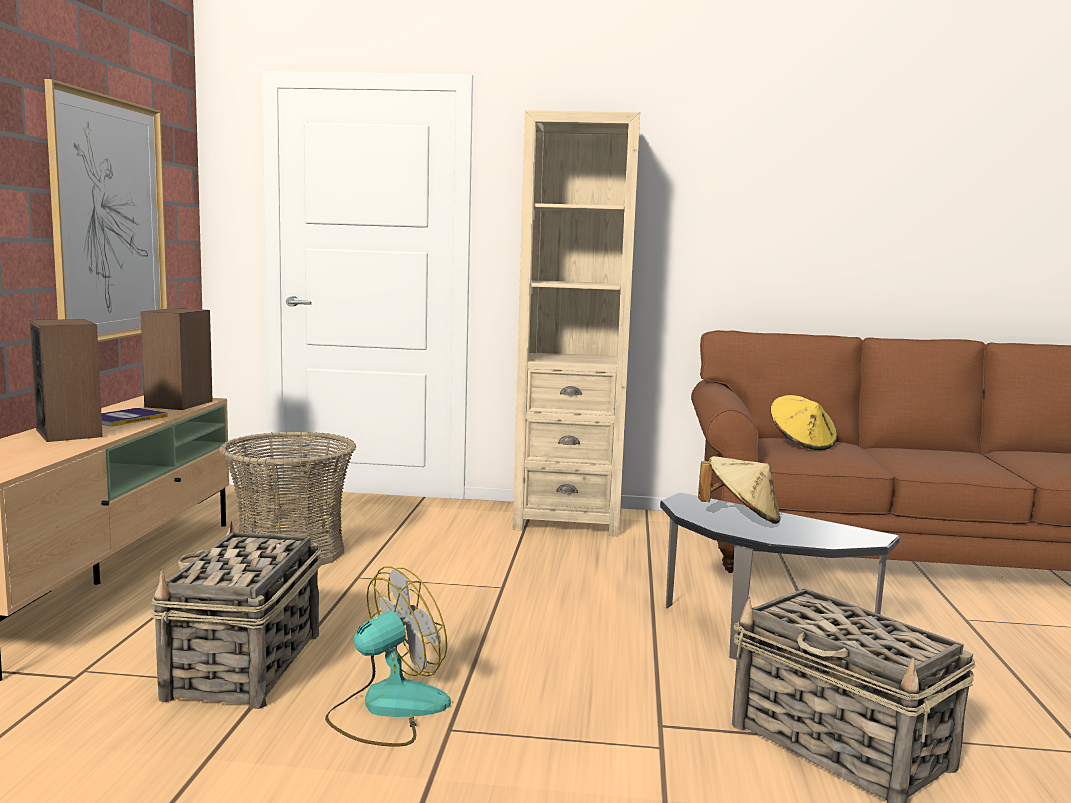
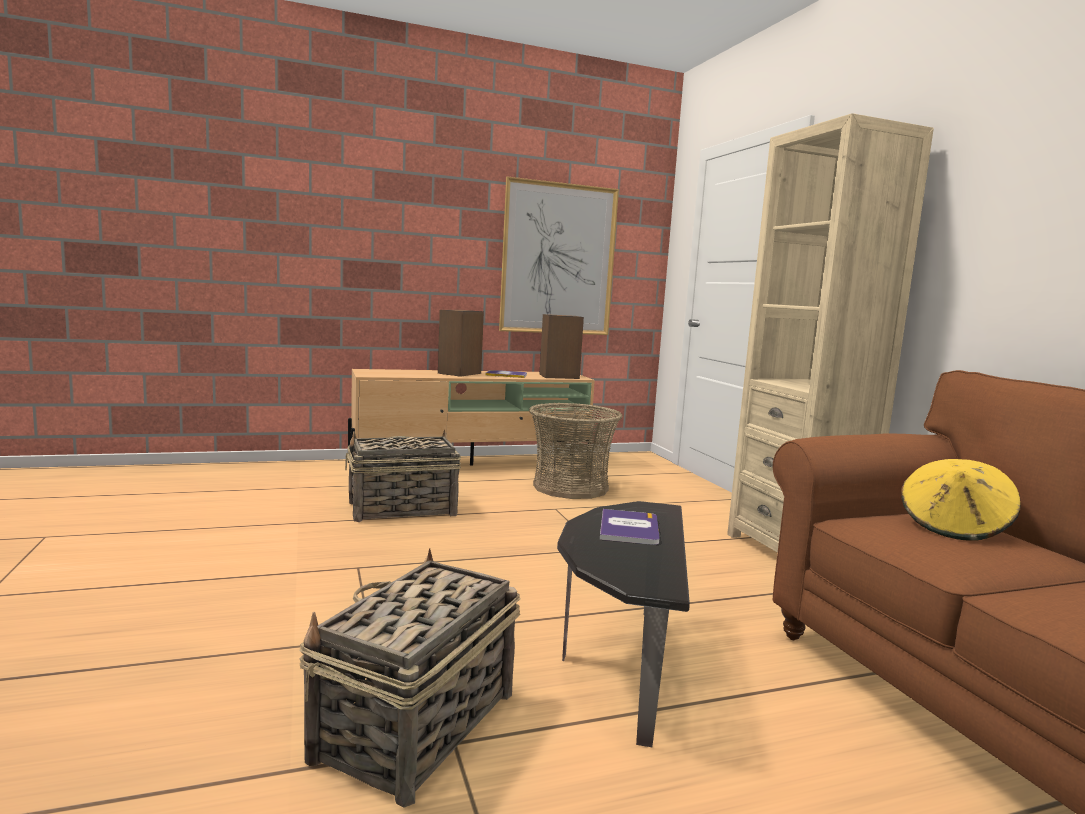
camera: 65 degrees right, 0 degrees up
fan [325,566,451,747] -> none
beige hat [698,456,780,524] -> book [600,509,660,545]

